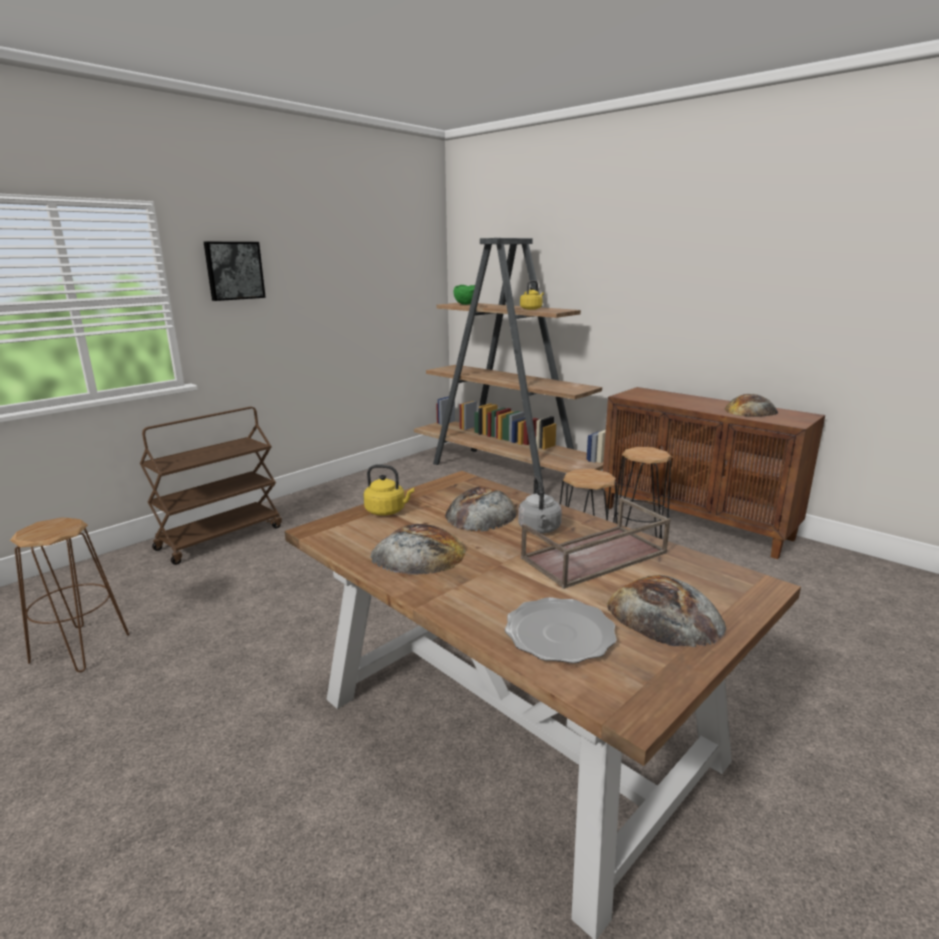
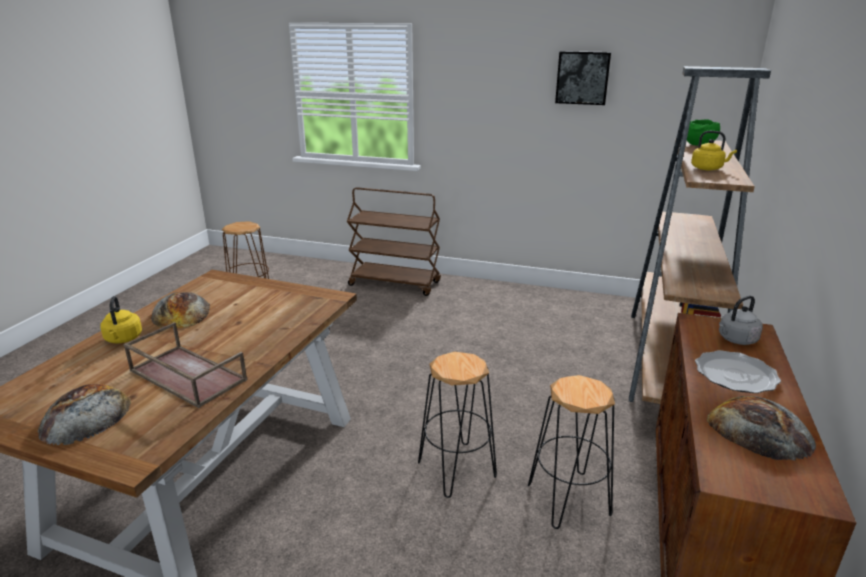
camera: 65 degrees right, 5 degrees up
picture [204,242,266,301] -> picture moved to [555,51,611,105]
yellow kettle [364,464,414,516] -> yellow kettle moved to [100,296,142,344]
bread [445,486,517,531] -> none
plate [505,597,617,663] -> plate moved to [695,350,781,393]
grey kettle [518,476,562,534] -> grey kettle moved to [719,295,763,345]

